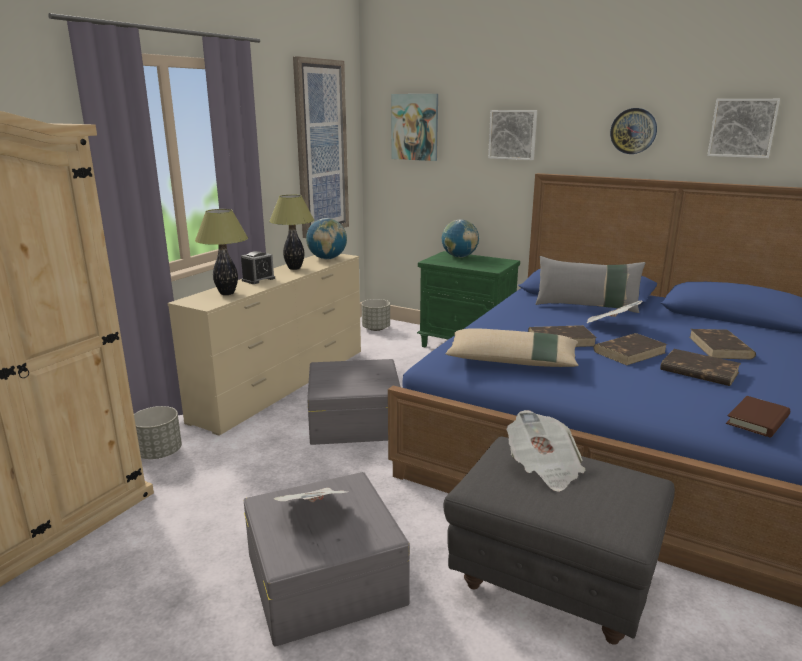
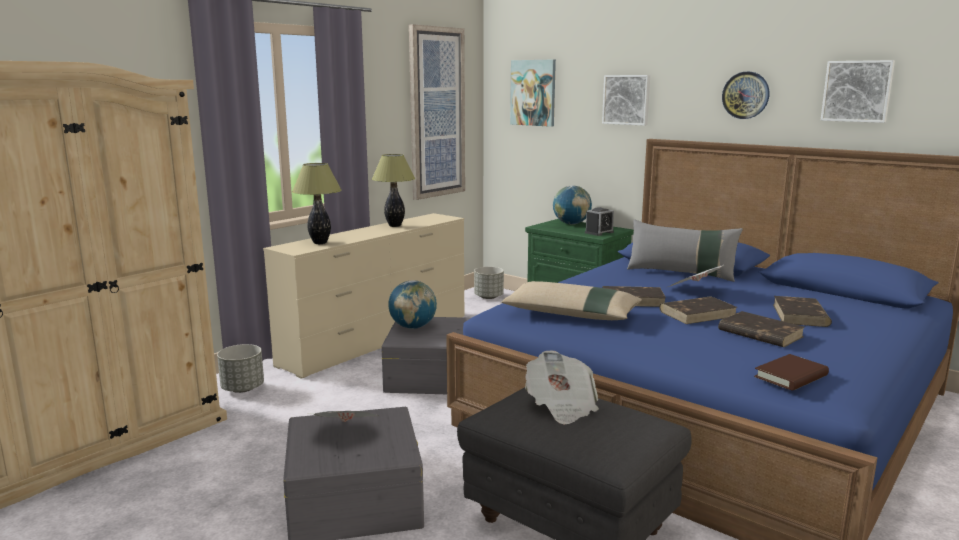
camera: 10 degrees right, 5 degrees down
alarm clock [241,251,275,284] -> alarm clock moved to [585,207,614,236]
globe [306,218,347,260] -> globe moved to [388,280,437,329]

